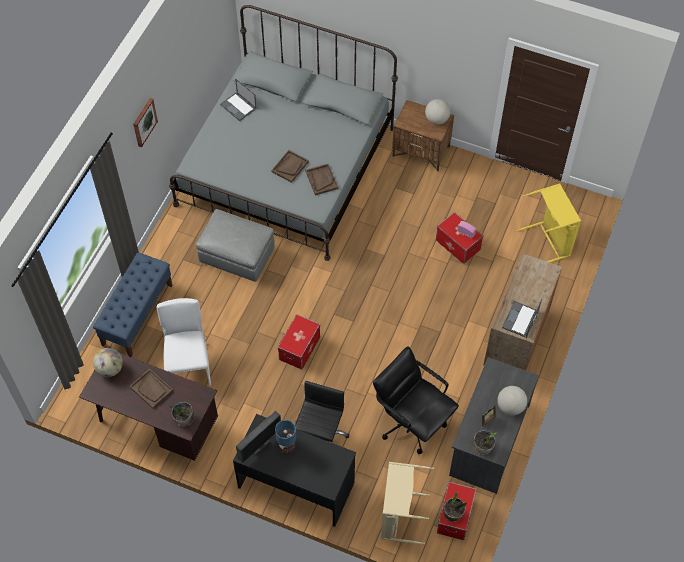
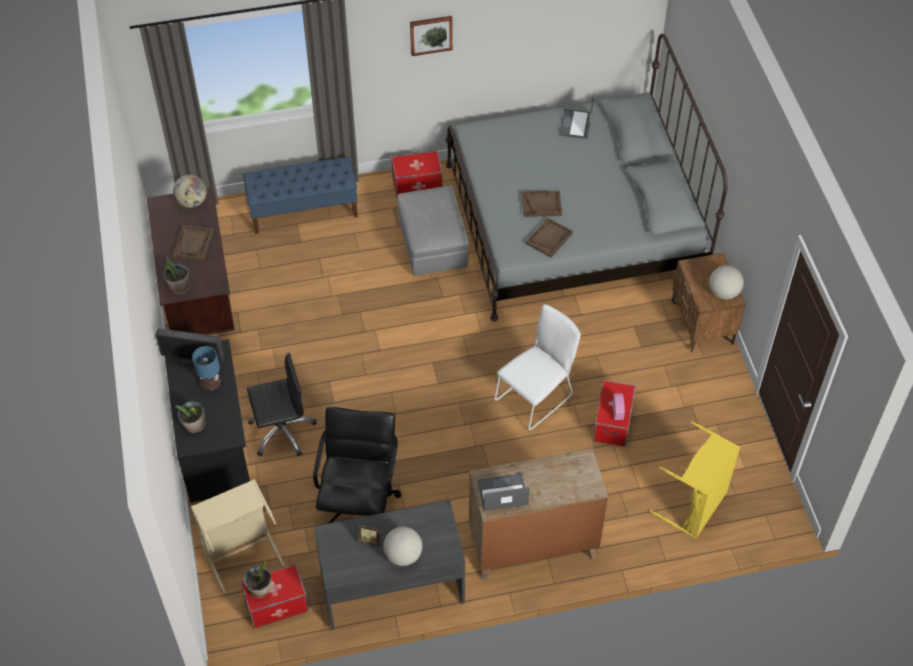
camera: 55 degrees right, 5 degrees down
white chair [156,298,211,386] -> white chair moved to [494,304,581,430]
storage box [278,314,320,370] -> storage box moved to [391,151,443,198]
potted plant [474,430,496,455] -> potted plant moved to [175,401,205,433]

